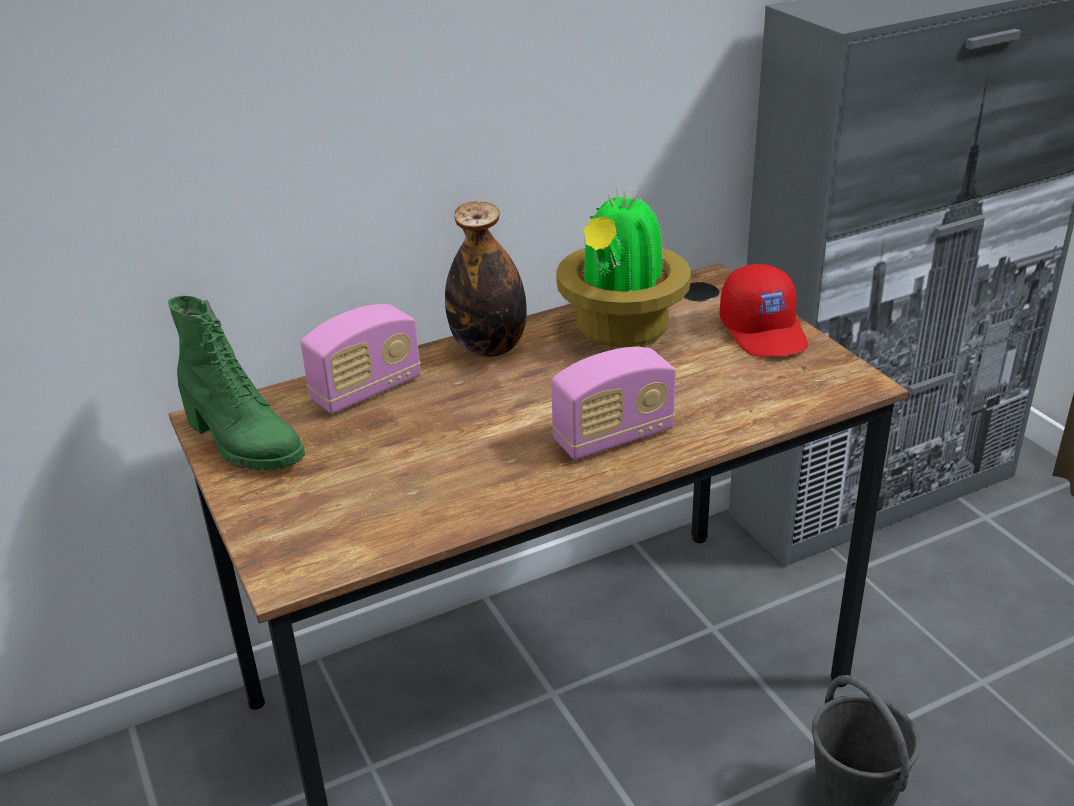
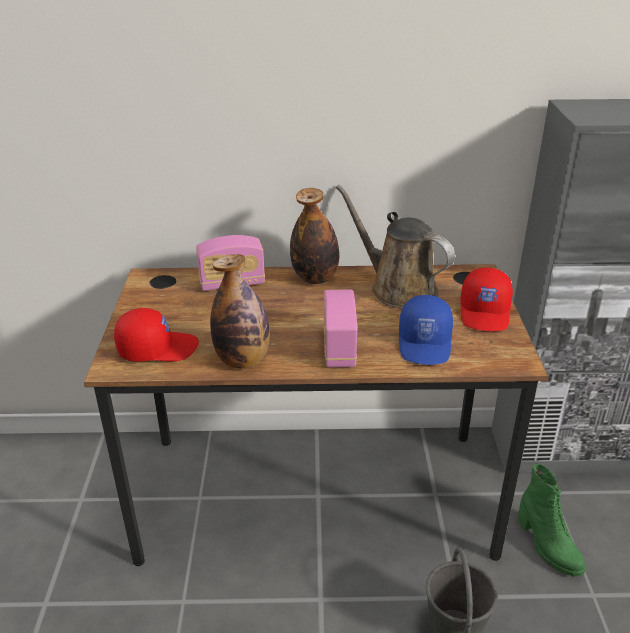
camera: 25 degrees right, 0 degrees up
green boot [168,296,305,470] -> green boot moved to [518,464,586,577]
radio [551,347,676,460] -> radio turned 90 degrees clockwise [323,289,357,367]
potted plant [556,183,691,347] -> brown watering can [336,185,455,309]
none -> red cap [114,308,199,362]
none -> bottle [210,254,270,368]
none -> blue cap [399,295,453,365]

